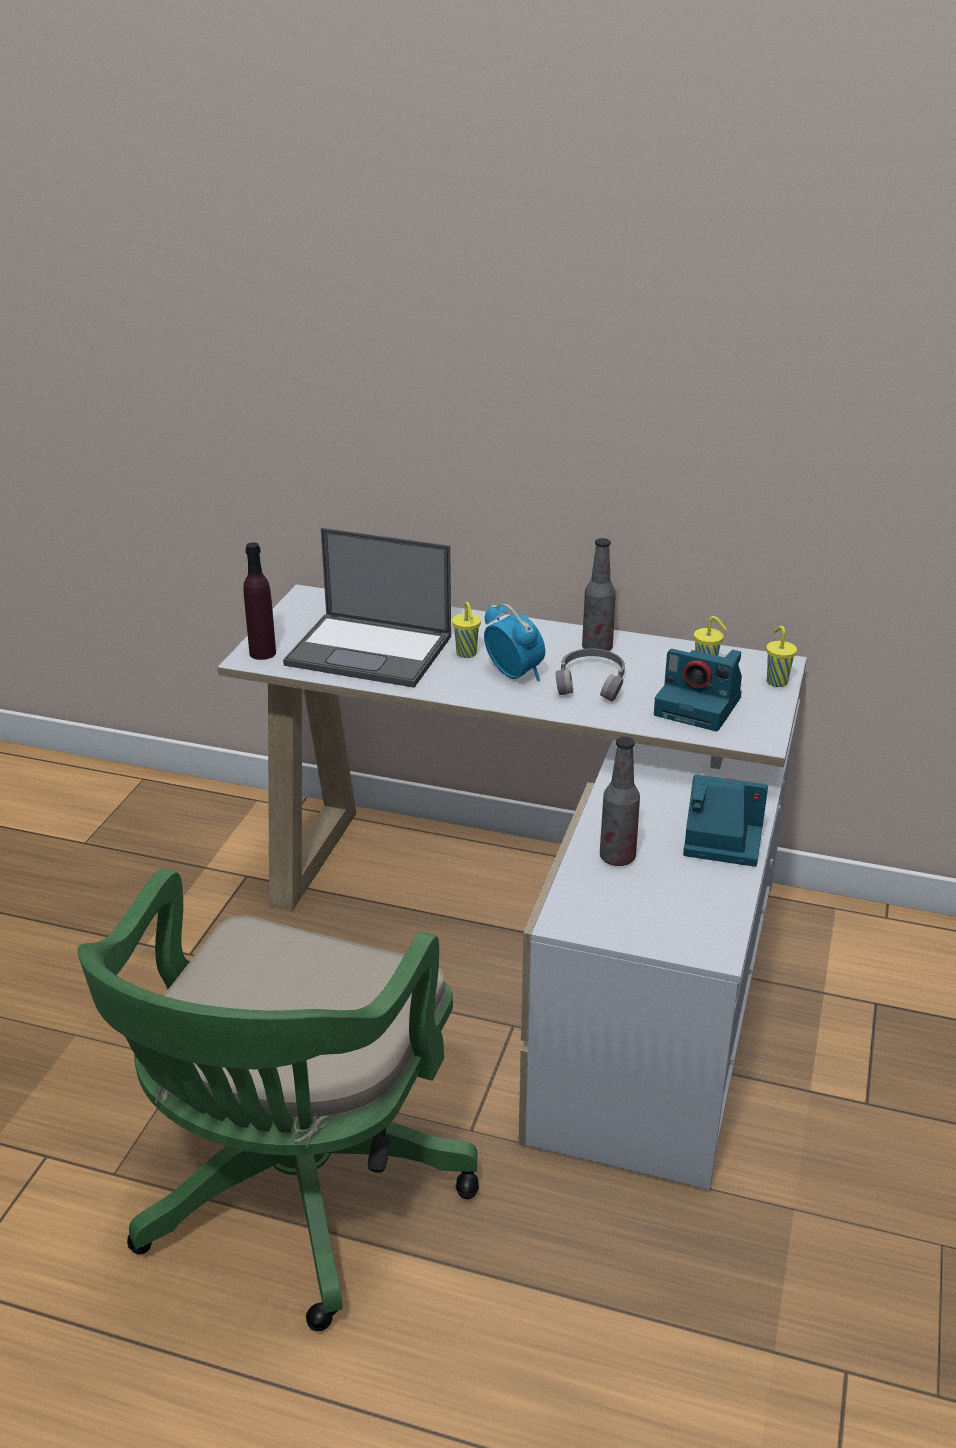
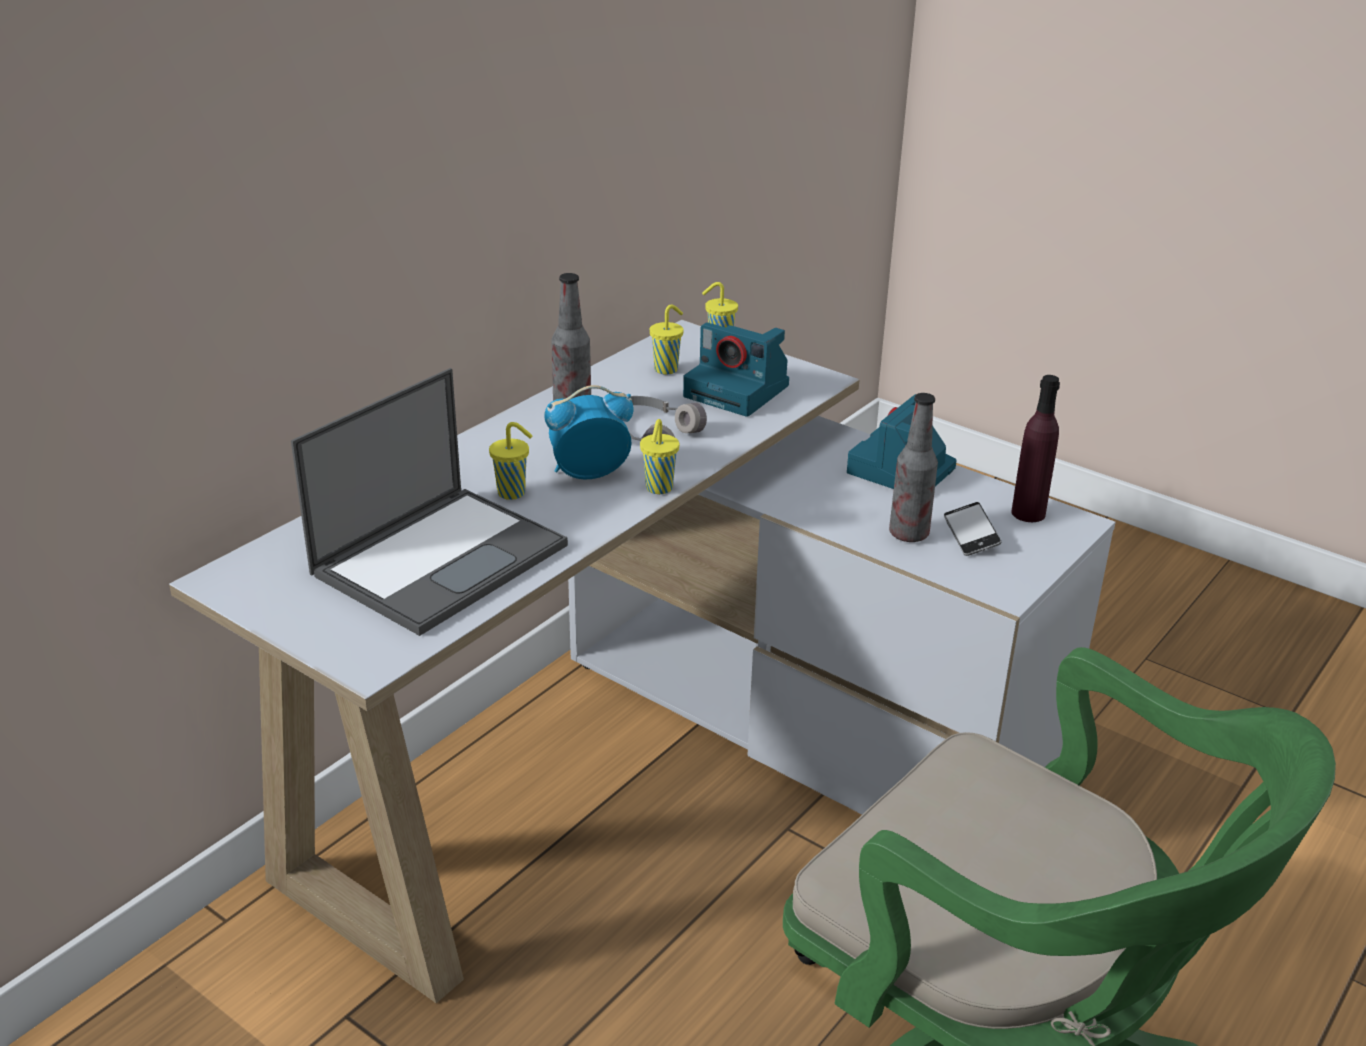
camera: 70 degrees left, 0 degrees up
purple bottle [243,542,276,660] -> purple bottle moved to [1011,375,1060,522]
camera [654,649,742,731] -> camera turned 75 degrees clockwise [683,323,789,417]
none -> yellow cup [640,419,679,494]
none -> phone [944,502,1001,556]

